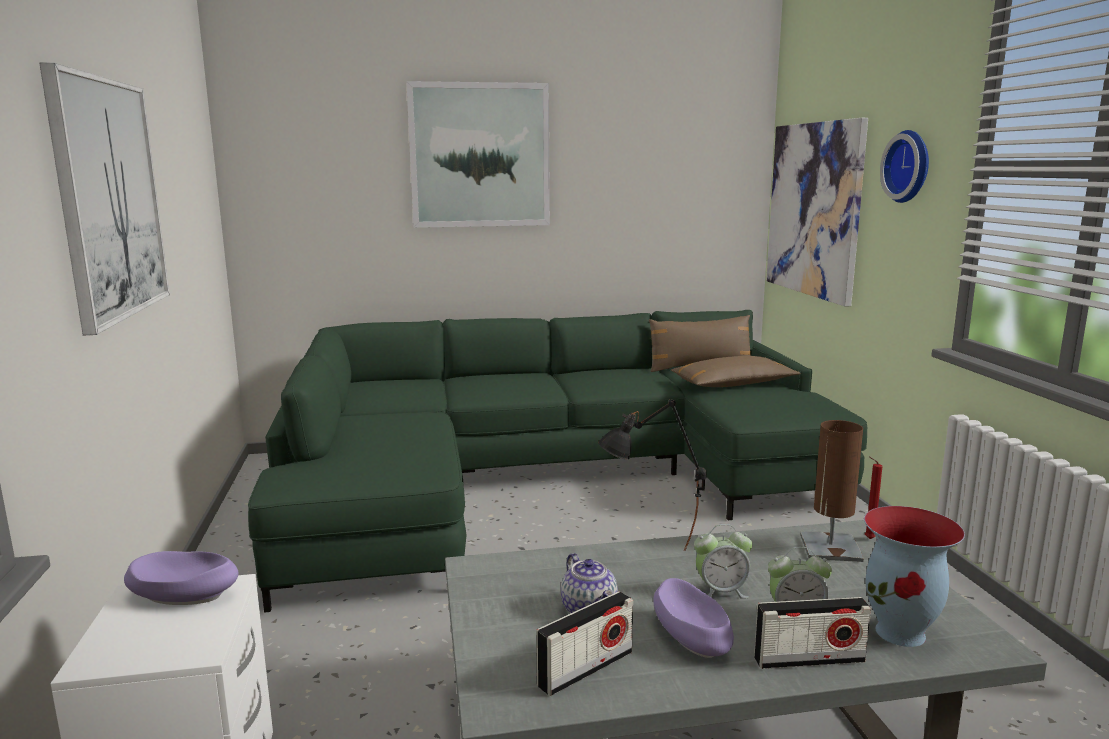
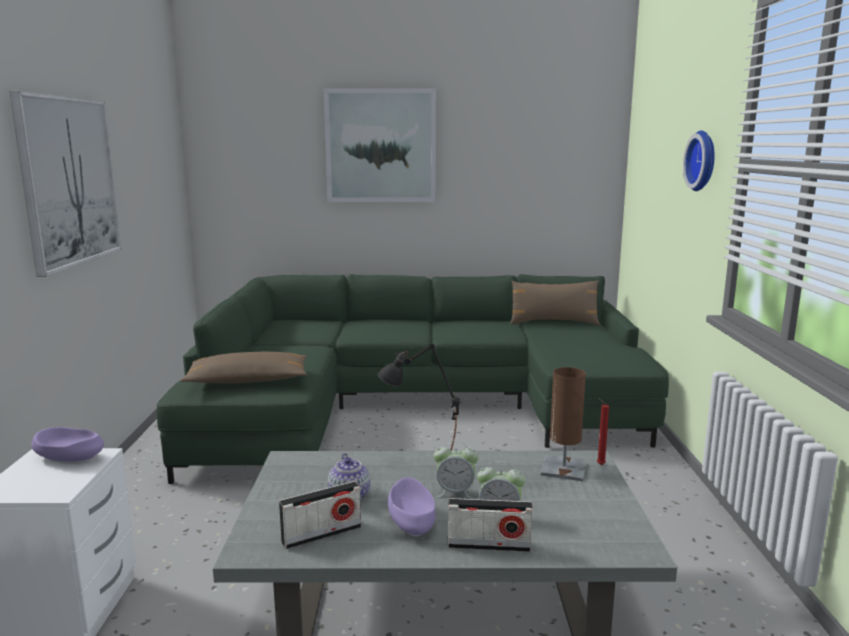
camera: 10 degrees right, 0 degrees up
brown pillow [671,356,800,387] -> brown pillow moved to [180,352,307,384]
picture [766,118,868,307] -> none
vase [864,506,965,647] -> none

